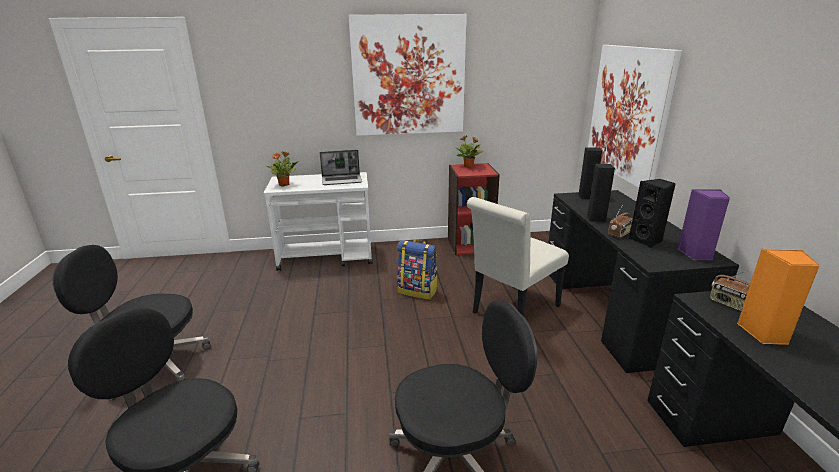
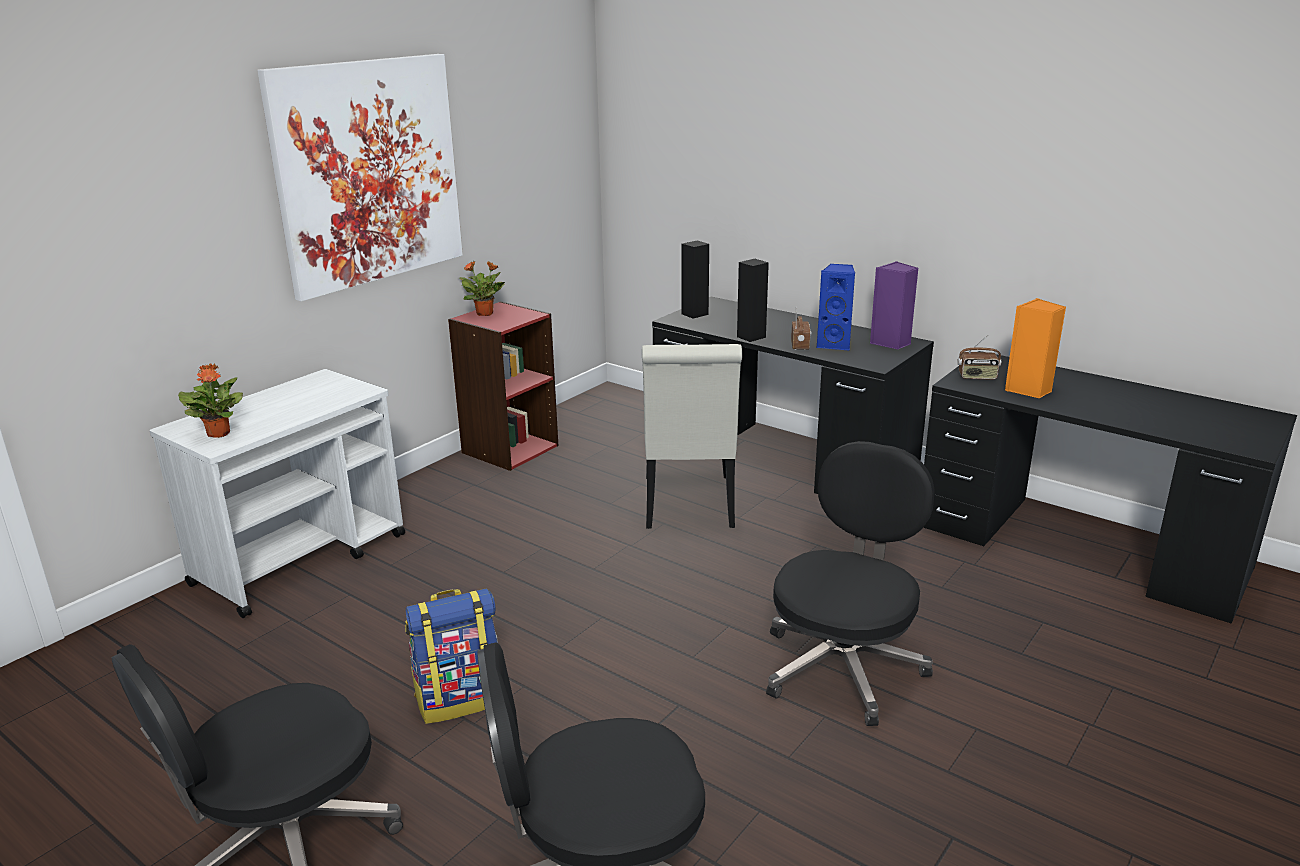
camera: 45 degrees left, 0 degrees up
laptop [320,150,362,185] -> none
backpack [397,240,438,300] -> backpack moved to [405,588,498,724]
picture [588,45,682,188] -> none
black speaker [629,179,676,248] -> blue speaker [816,264,855,350]

